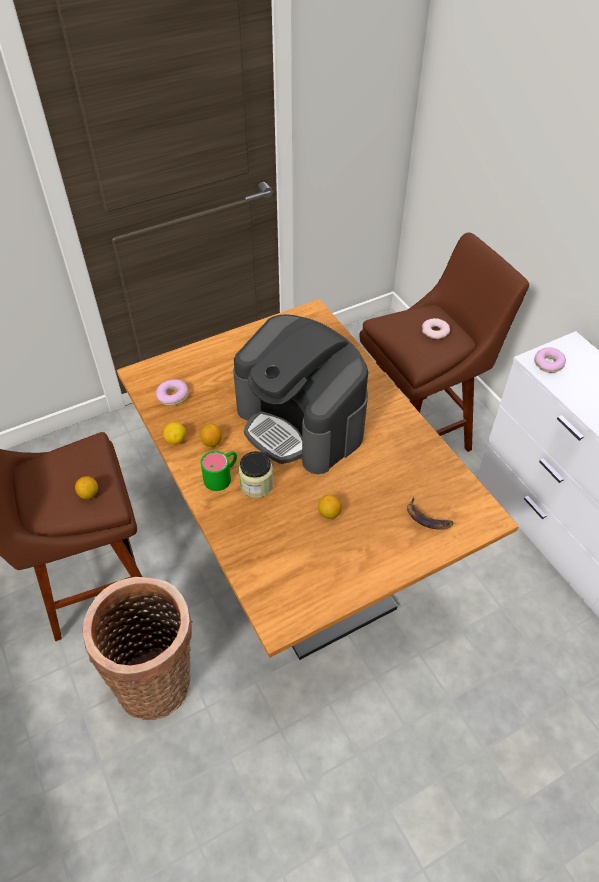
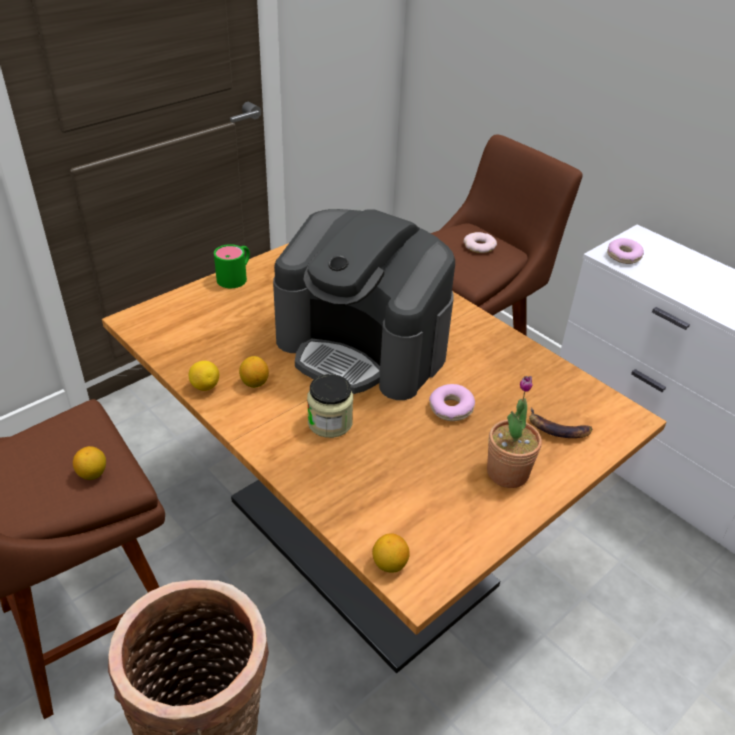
camera: 15 degrees left, 10 degrees down
donut [156,379,188,406] -> donut moved to [429,384,475,421]
green mug [201,451,237,491] -> green mug moved to [214,244,250,288]
lemon [318,494,342,519] -> lemon moved to [372,534,410,573]
none -> potted plant [487,376,542,488]

